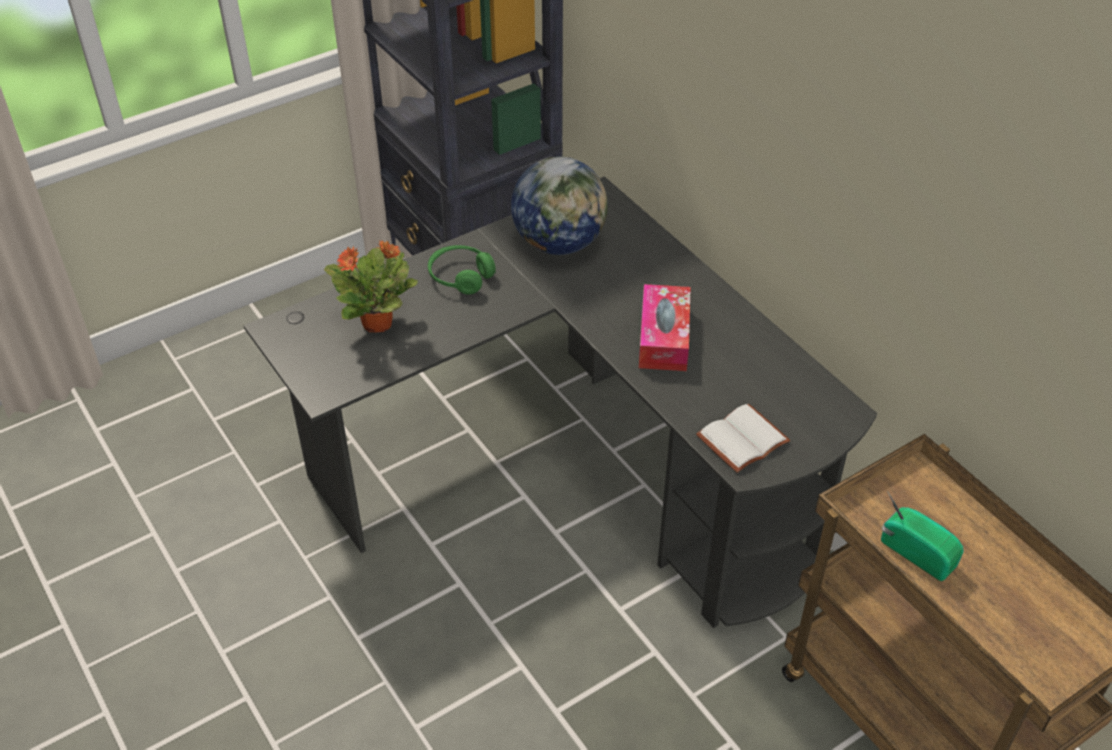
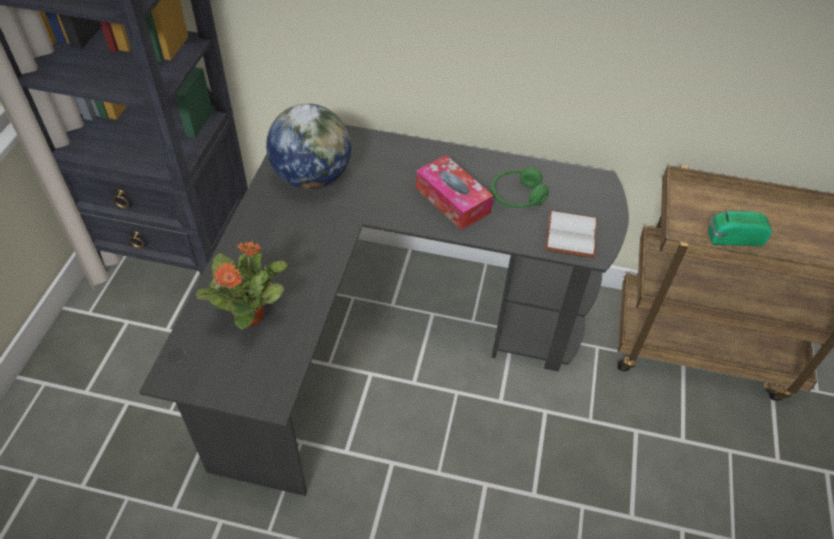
camera: 45 degrees left, 5 degrees up
green headphones [428,245,496,295] -> green headphones moved to [491,167,549,208]

